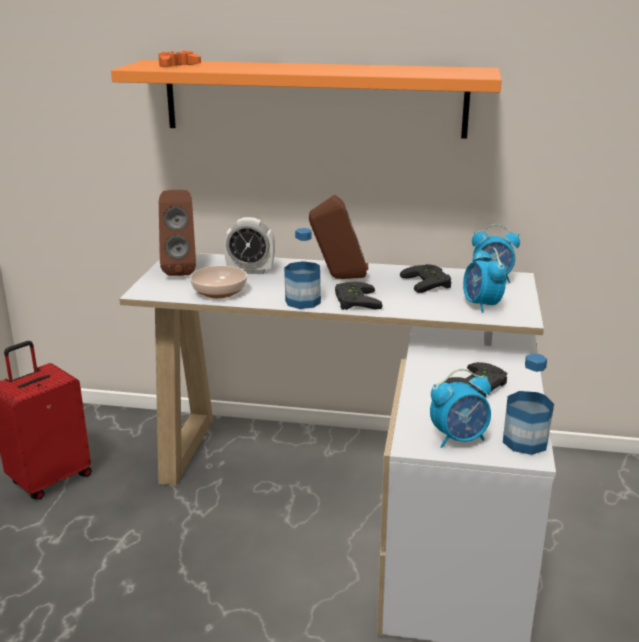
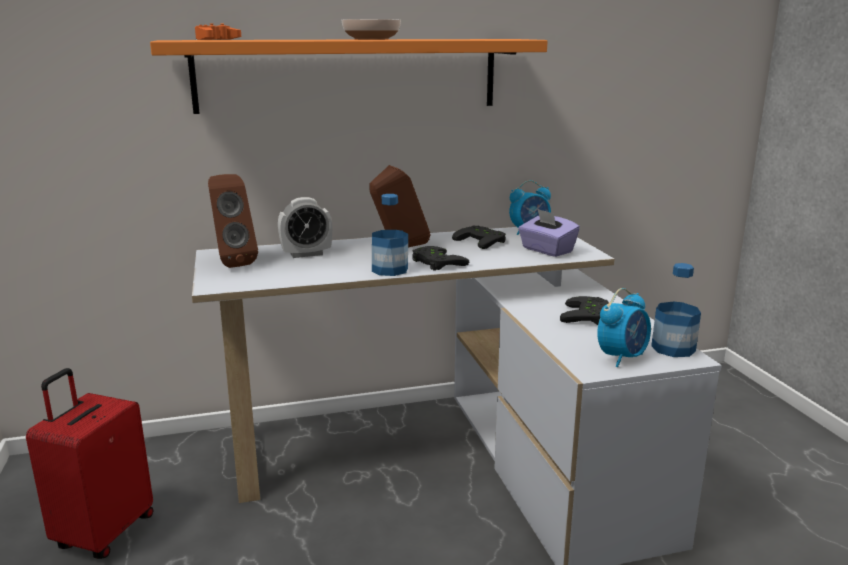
camera: 25 degrees left, 5 degrees down
bowl [190,266,247,298] -> bowl moved to [341,19,401,40]
alarm clock [463,247,507,313] -> purple tissue box [518,209,580,257]

